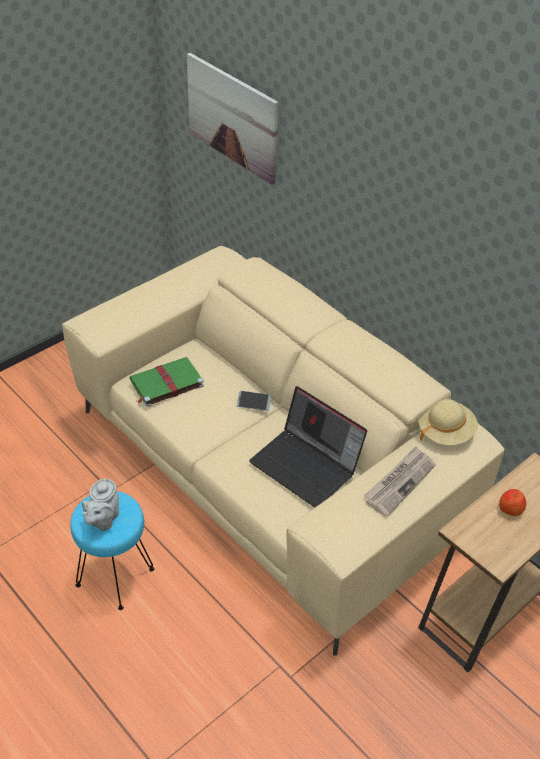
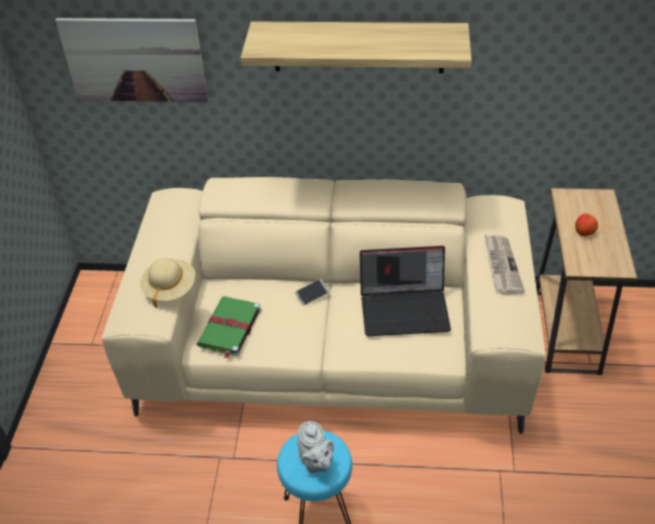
camera: 40 degrees left, 0 degrees up
beige hat [418,399,478,445] -> beige hat moved to [140,258,195,308]
none -> shelf [241,21,472,73]

